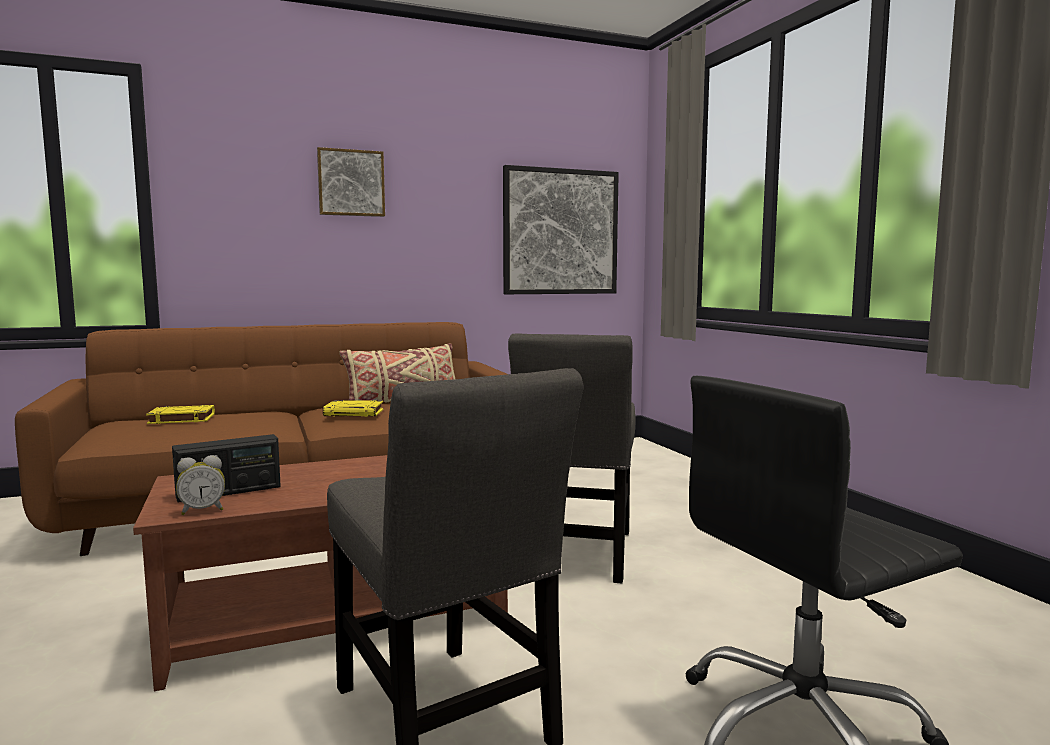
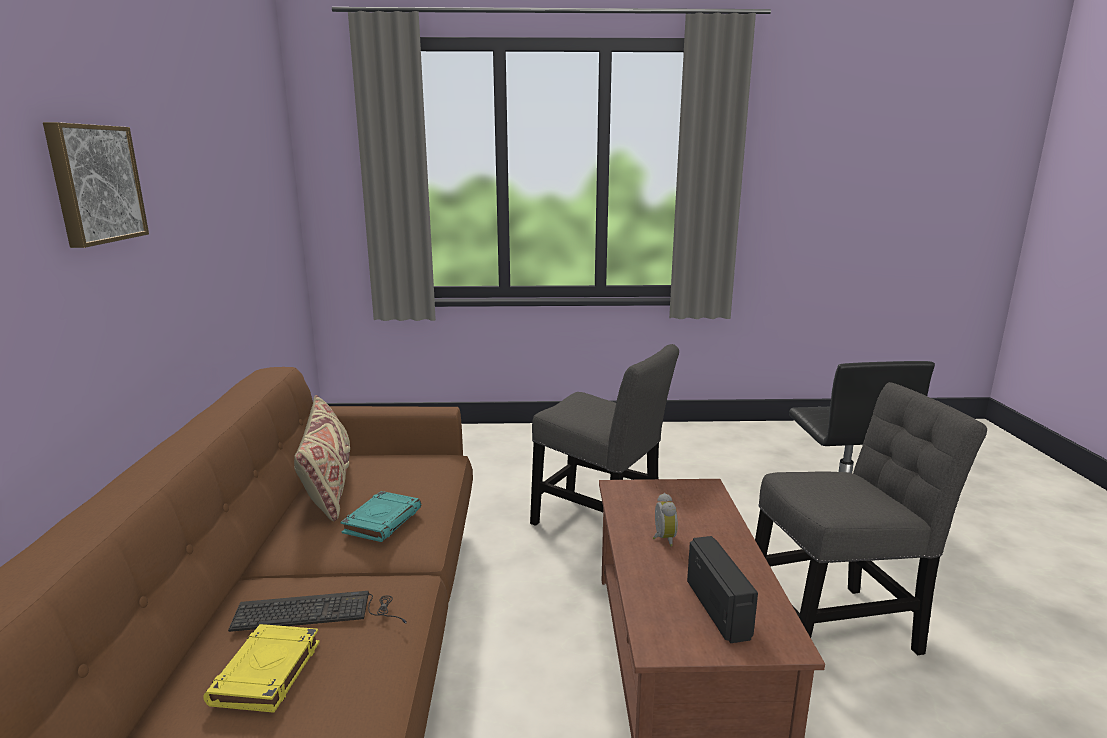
camera: 70 degrees left, 10 degrees up
alarm clock [176,455,225,515] -> alarm clock moved to [653,493,678,546]
yellow book [323,400,384,417] -> turquoise book [340,491,421,542]
picture [503,165,619,294] -> none
none -> keyboard [228,591,407,632]

